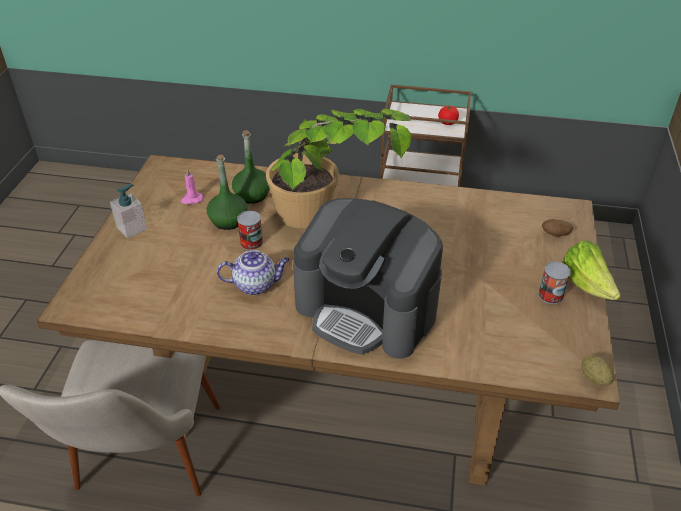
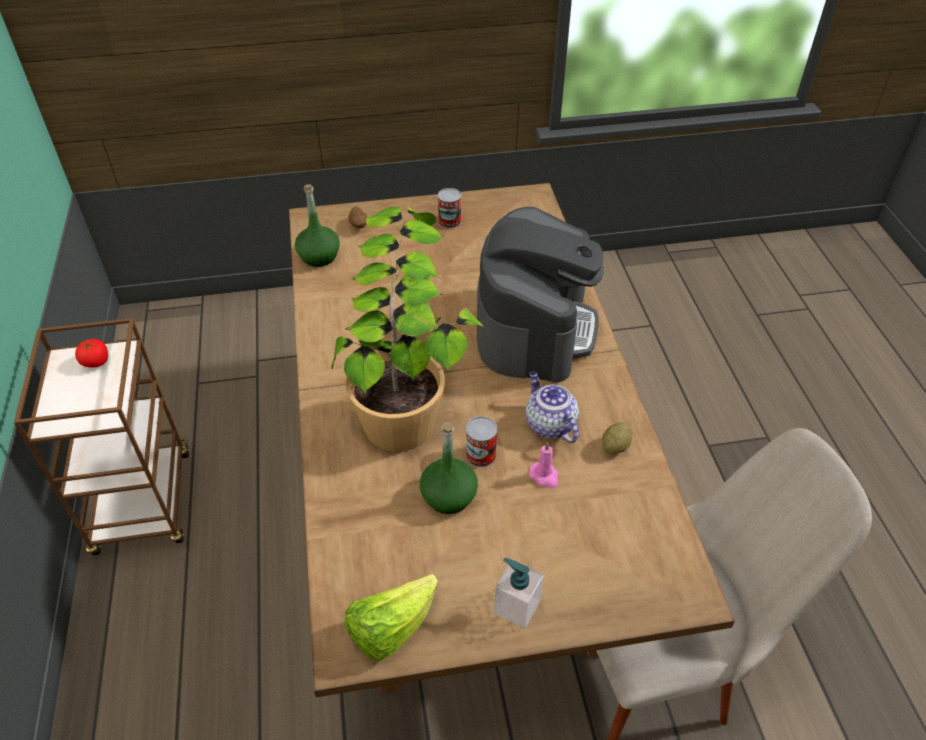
camera: 110 degrees left, 5 degrees up
pink candle [180,169,203,204] -> pink candle moved to [529,442,558,488]
green bottle [232,130,269,204] -> green bottle moved to [295,184,340,267]
lettuce [562,241,621,300] -> lettuce moved to [345,574,438,661]
potato [582,355,614,386] -> potato moved to [602,422,632,454]

